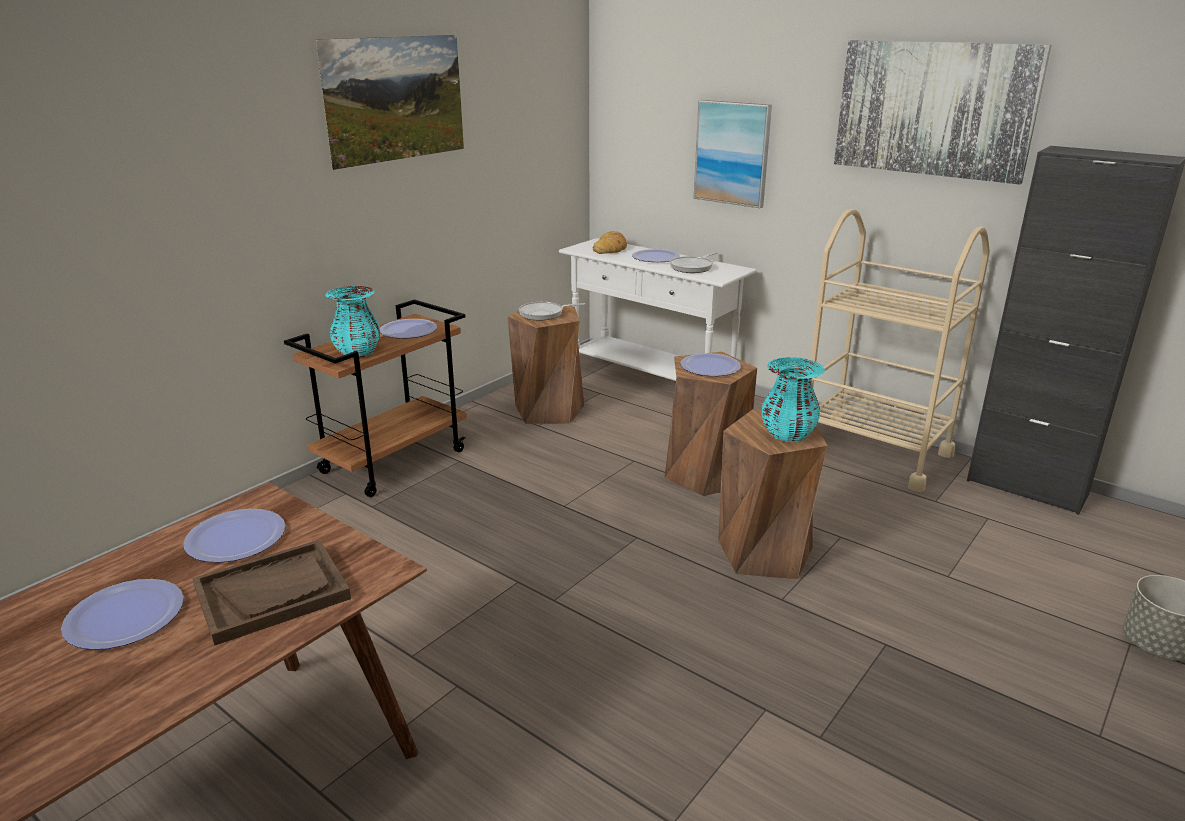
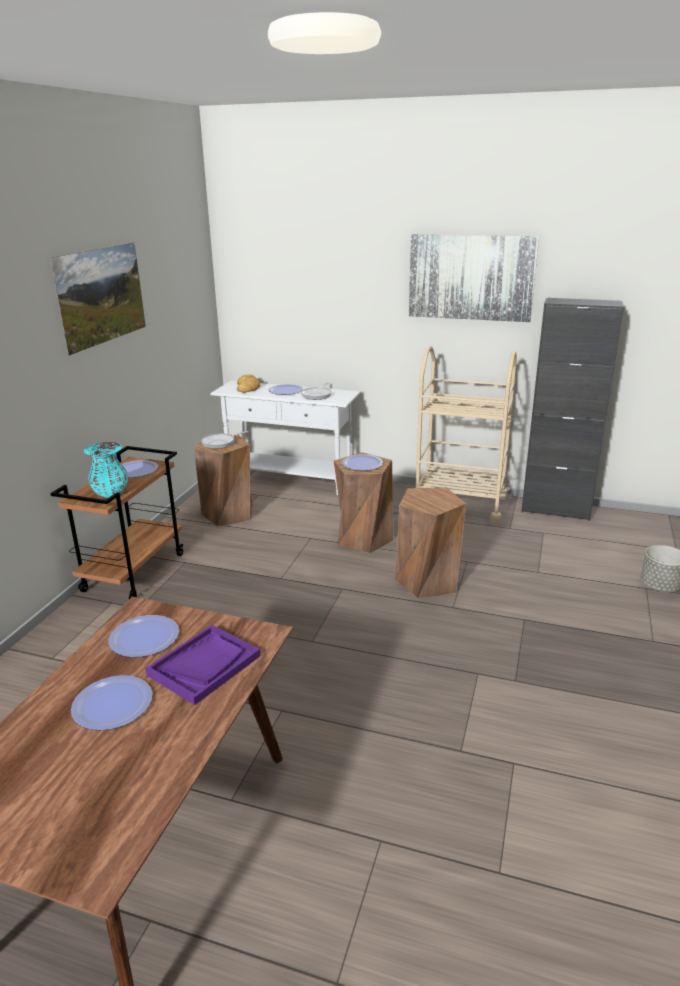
camera: 20 degrees left, 0 degrees up
brown tray [192,540,351,646] -> purple tray [145,625,260,705]
picture [693,100,772,208] -> none
turquoise vase [762,357,825,442] -> none

